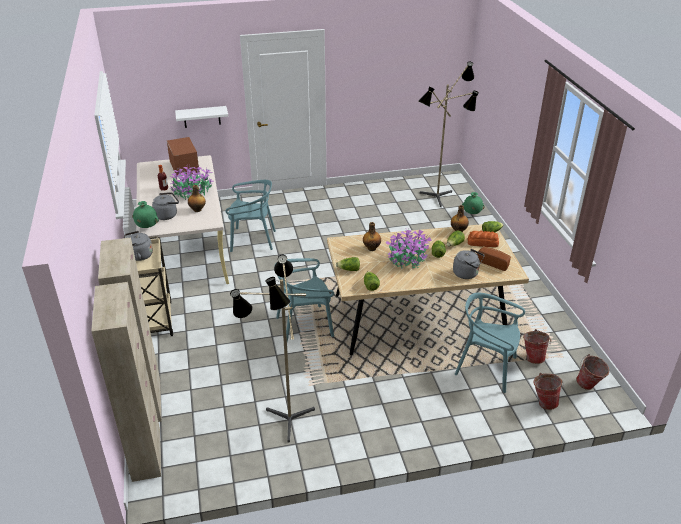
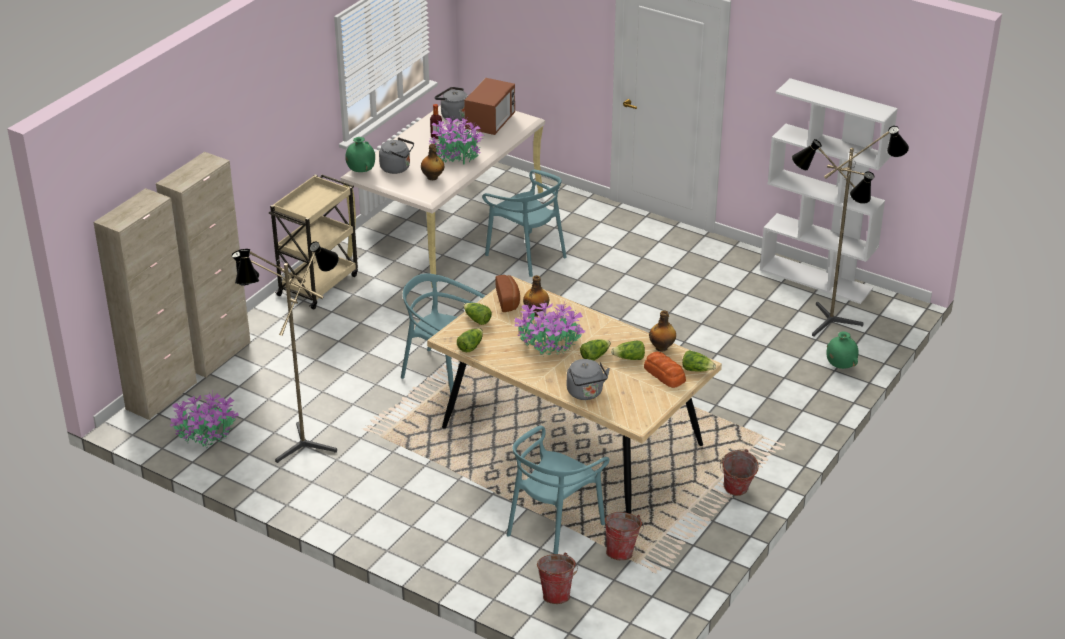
camera: 45 degrees right, 0 degrees up
grey kettle [124,231,153,261] -> grey kettle moved to [435,87,468,122]
white shelf [175,106,228,128] -> none
turquoise chair [455,293,525,393] -> turquoise chair turned 120 degrees counterclockwise [507,426,610,554]
bread [477,247,511,271] -> bread moved to [496,275,520,312]
bucket [576,354,609,390] -> bucket moved to [720,449,759,496]
none -> potted plant [170,390,239,448]
none -> white bookcase [760,78,898,304]

